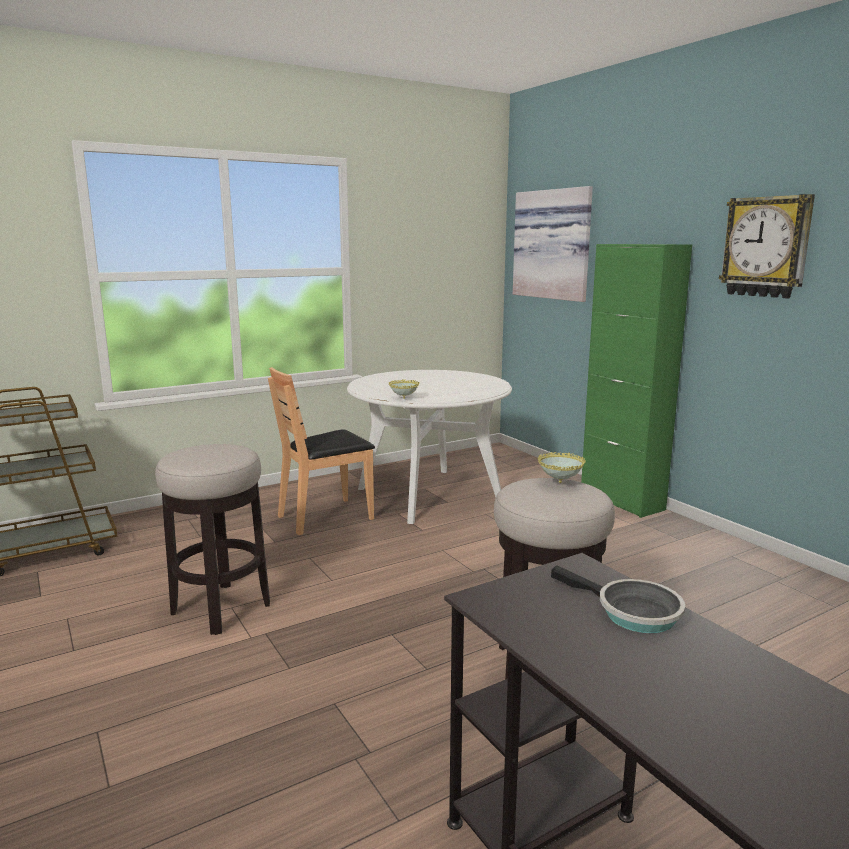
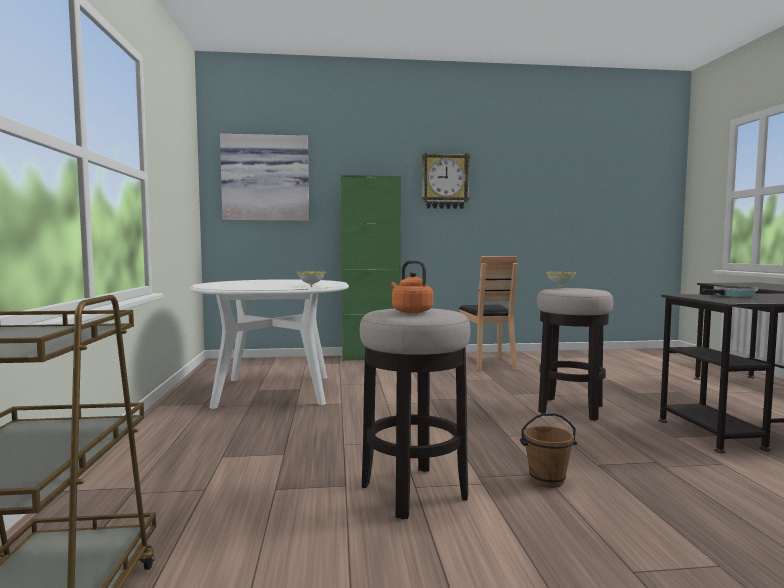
camera: 65 degrees left, 10 degrees down
brown chair [268,367,375,535] -> brown chair moved to [459,256,518,371]
none -> orange kettle [391,260,433,313]
none -> brown bucket [520,413,577,488]

